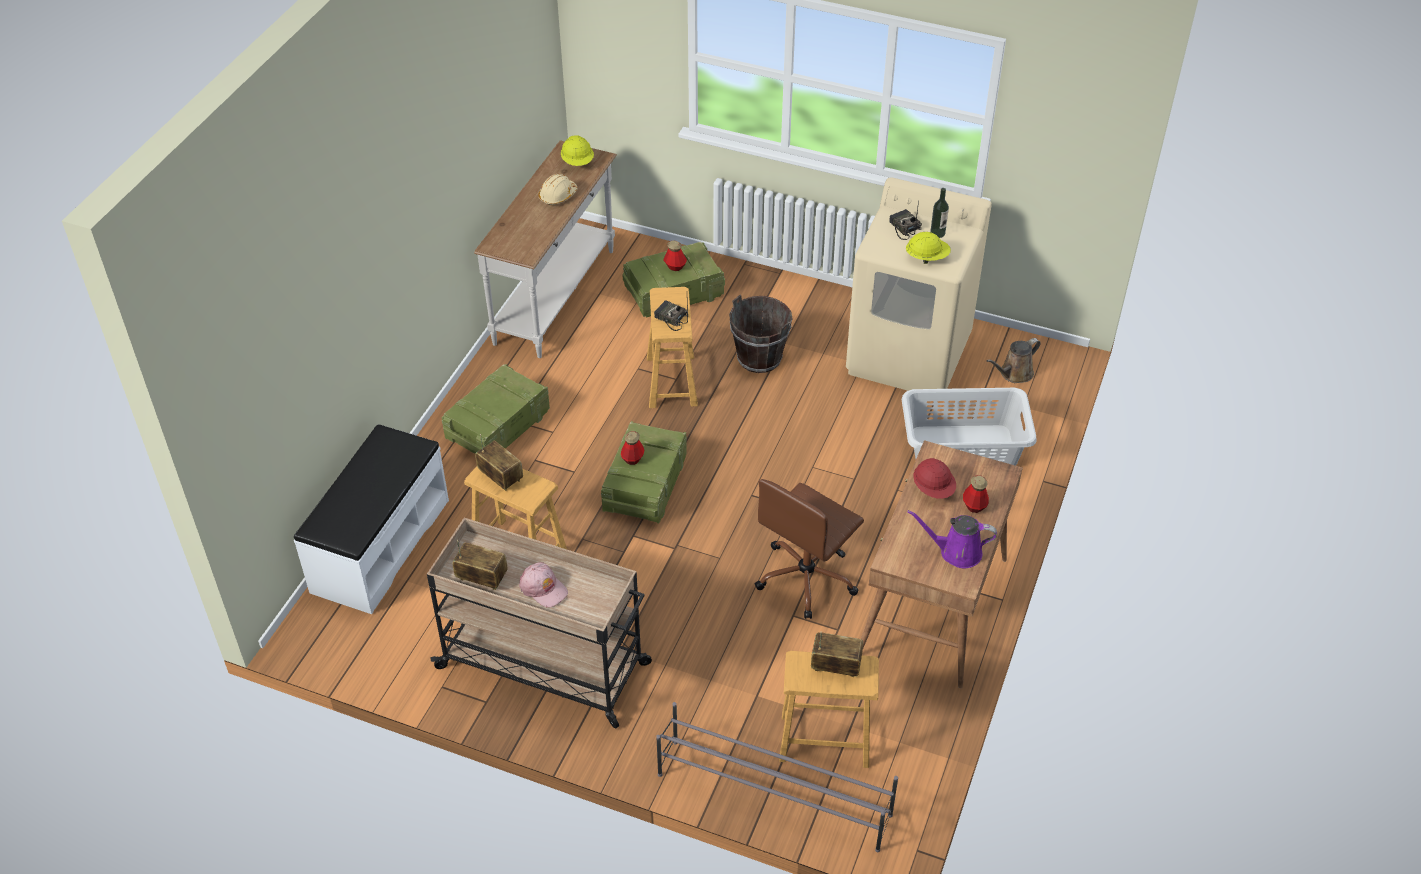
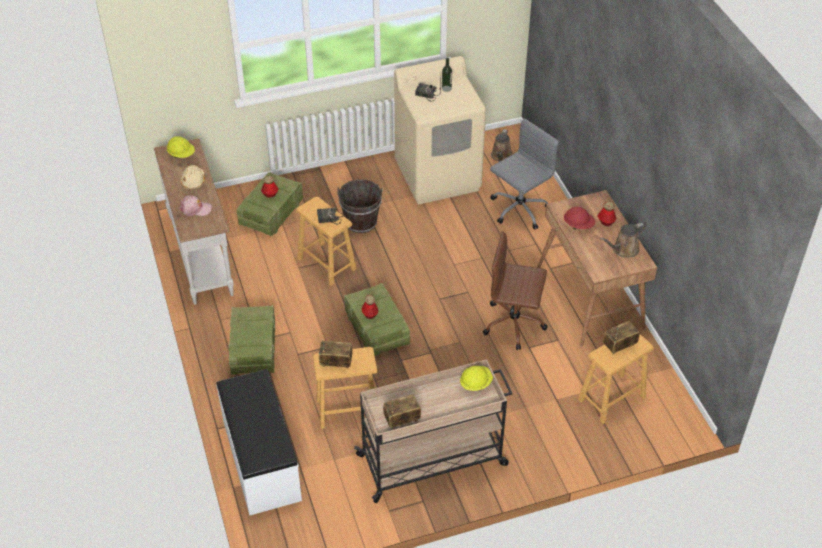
camera: 40 degrees left, 0 degrees up
pink cap [519,562,568,608] -> pink cap moved to [179,195,212,216]
grey shoe rack [656,702,898,852] -> none
brown office chair [755,479,864,619] -> brown office chair turned 105 degrees clockwise [483,231,548,350]
grey laundry basket [902,388,1037,466] -> grey office chair [490,118,559,230]
yellow hard hat [906,232,951,264] -> yellow hard hat moved to [460,366,493,391]
purple watering can [907,510,997,568] -> brown watering can [599,223,646,257]

